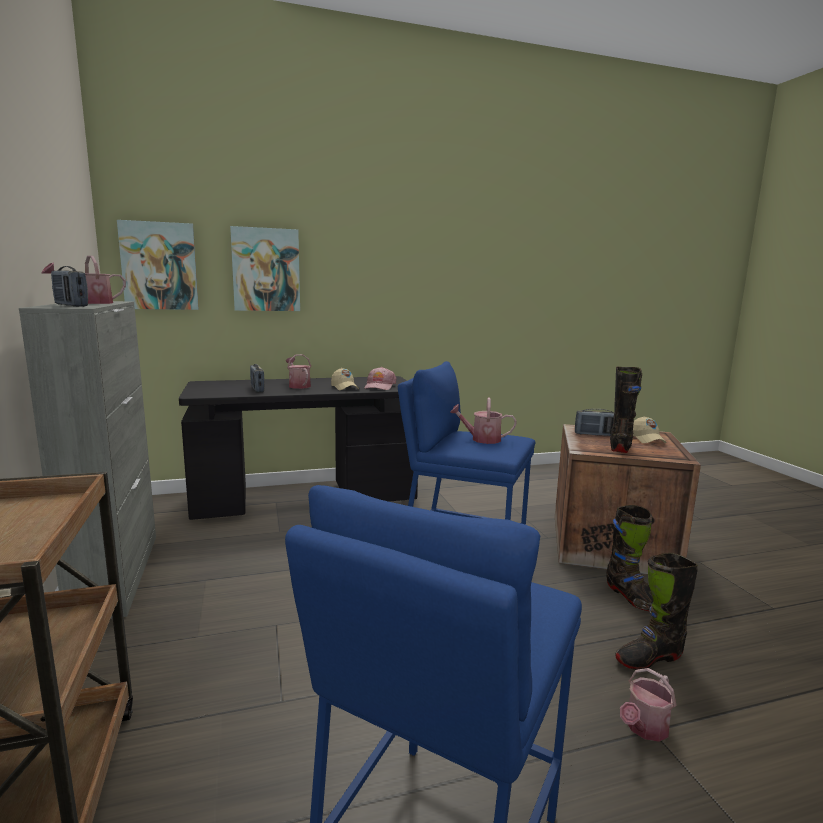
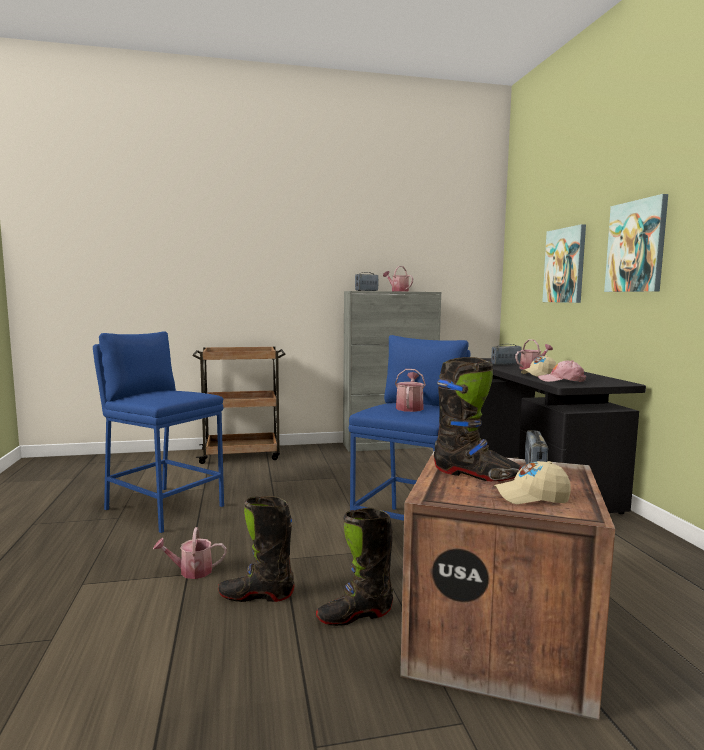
camera: 95 degrees right, 5 degrees down
picture [117,220,199,310] -> picture moved to [604,194,668,292]
black boot [615,553,698,670] -> black boot turned 75 degrees counterclockwise [218,496,295,602]
watering can [620,668,676,742] -> watering can turned 60 degrees counterclockwise [153,527,227,579]

